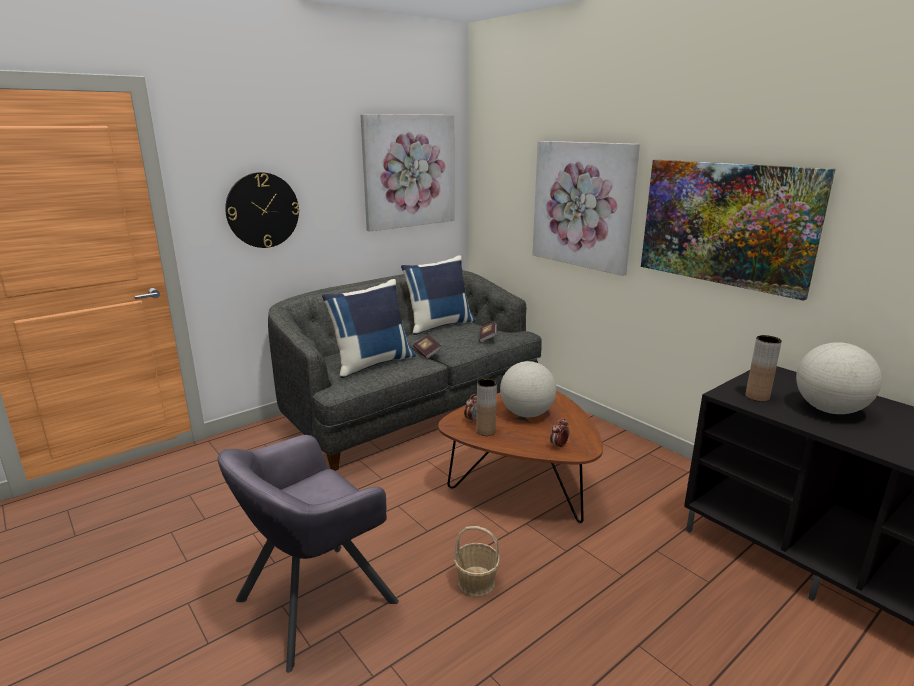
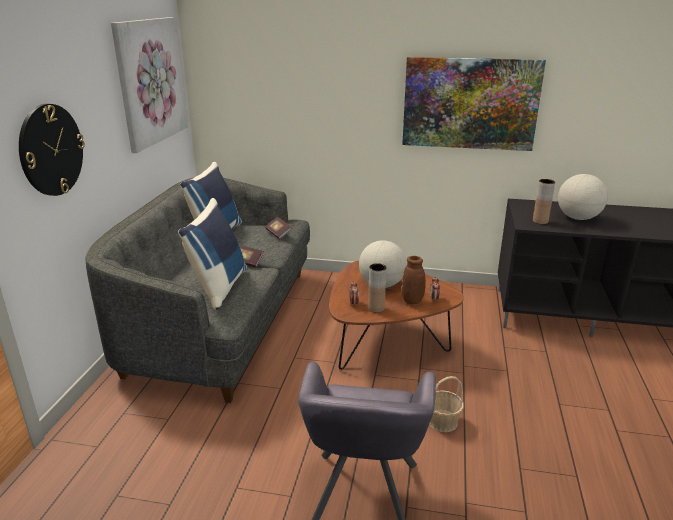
camera: 40 degrees left, 5 degrees up
picture [532,141,640,276] -> none
none -> brown vase [402,256,426,304]

